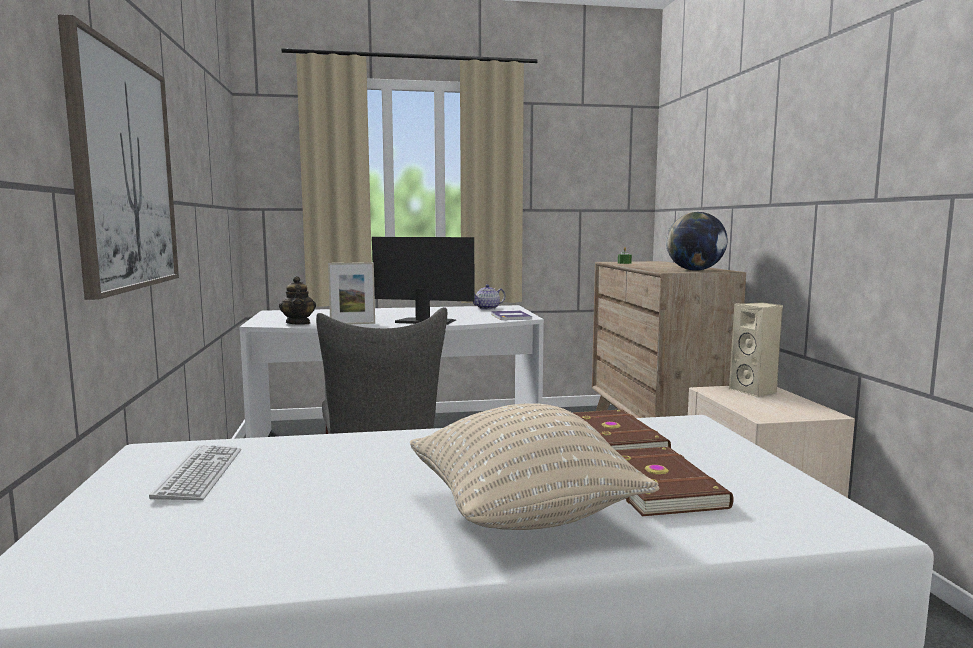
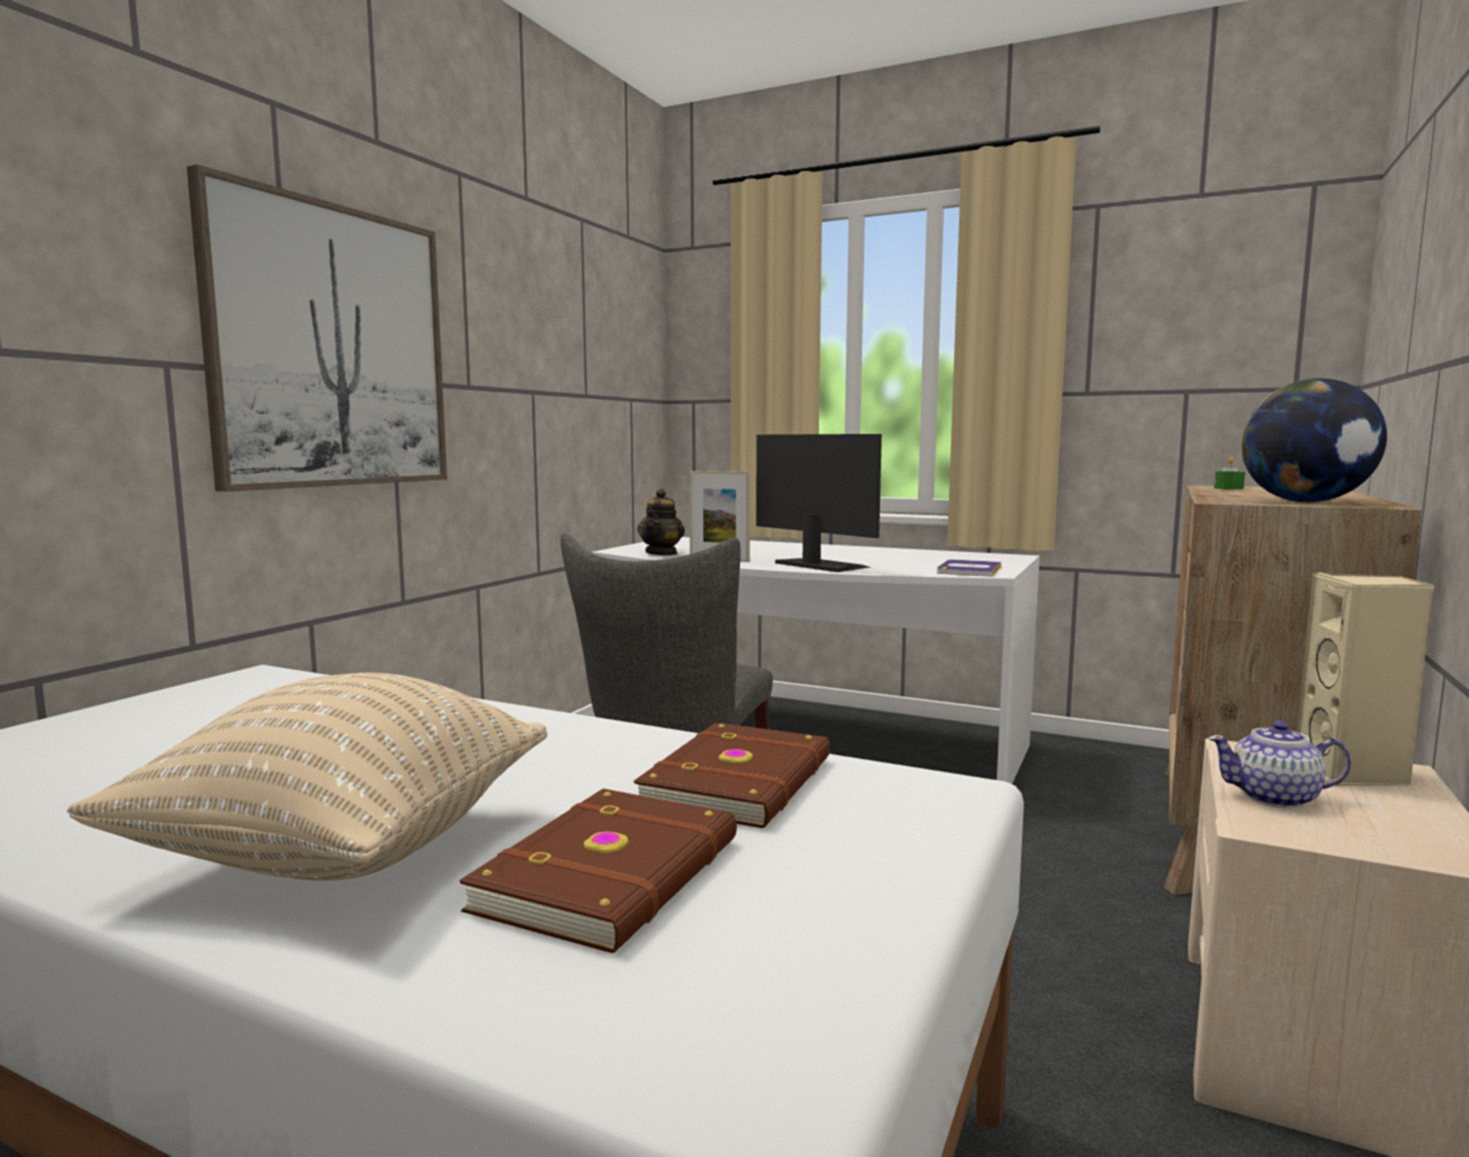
camera: 35 degrees right, 0 degrees up
keyboard [149,445,241,500] -> none
teapot [473,284,506,310] -> teapot moved to [1208,721,1351,808]

